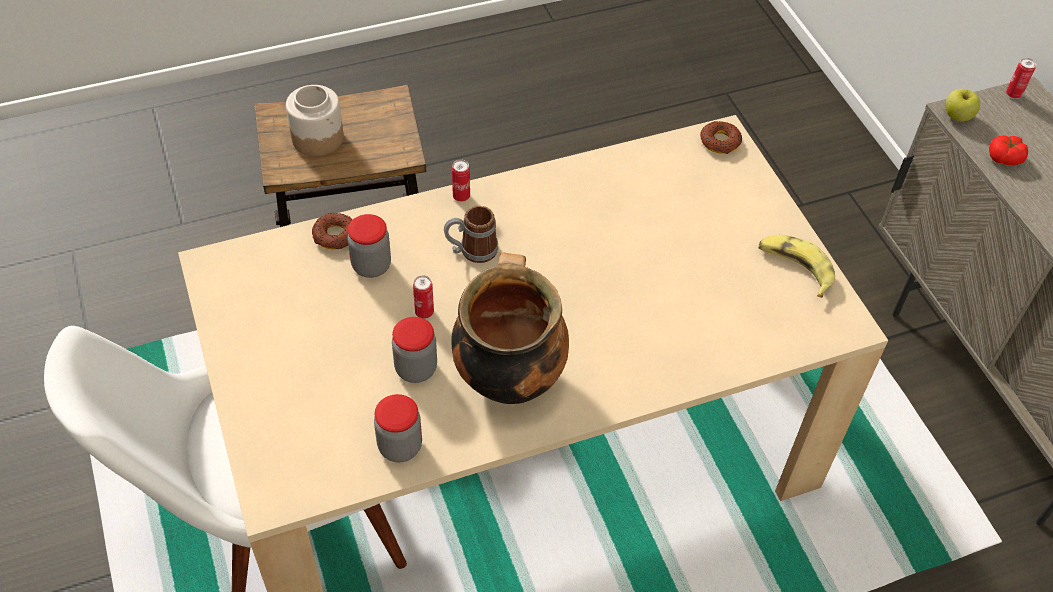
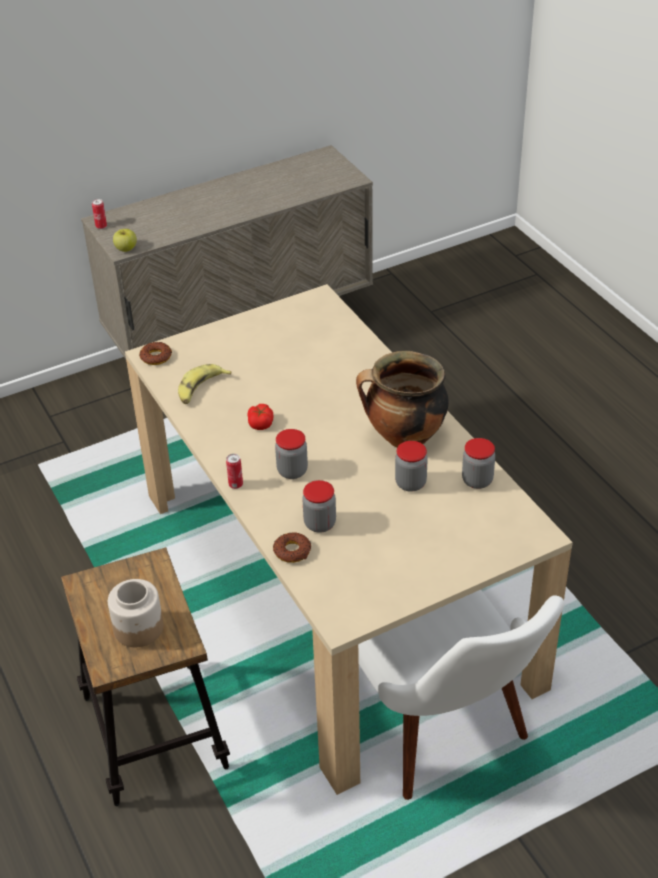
camera: 95 degrees left, 10 degrees down
can [413,275,434,319] -> none
mug [444,206,498,263] -> jar [275,429,308,479]
banana [758,235,835,298] -> banana moved to [178,364,231,404]
tomato [989,136,1028,165] -> tomato moved to [247,404,274,430]

